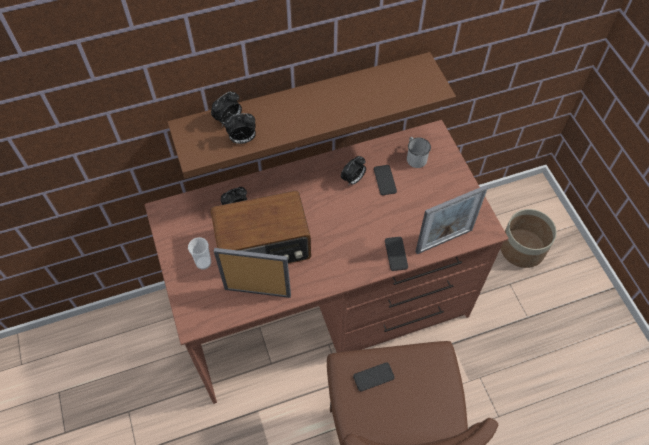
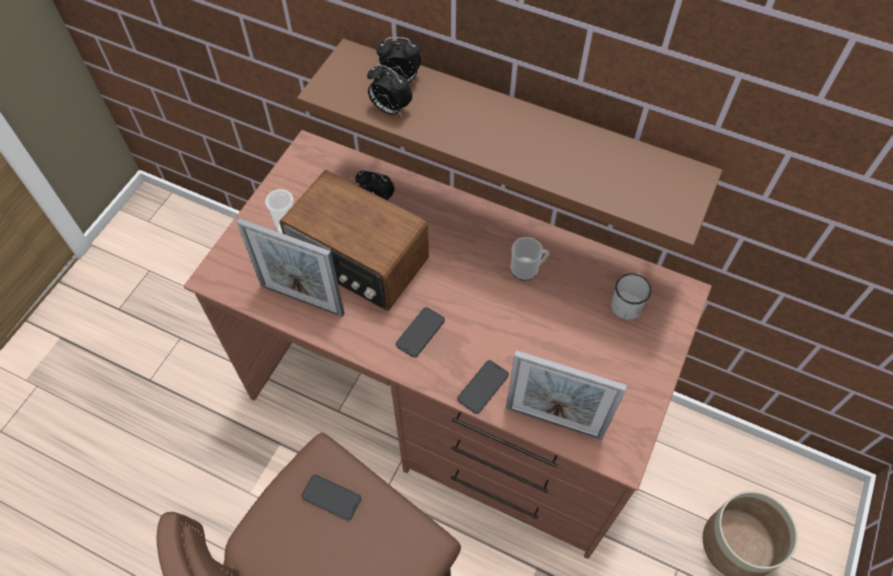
camera: 45 degrees right, 0 degrees up
picture frame [214,248,291,298] -> picture frame turned 150 degrees clockwise [236,218,344,317]
alarm clock [341,156,366,186] -> mug [511,237,550,281]
phone [374,165,397,195] -> phone moved to [396,307,445,358]

